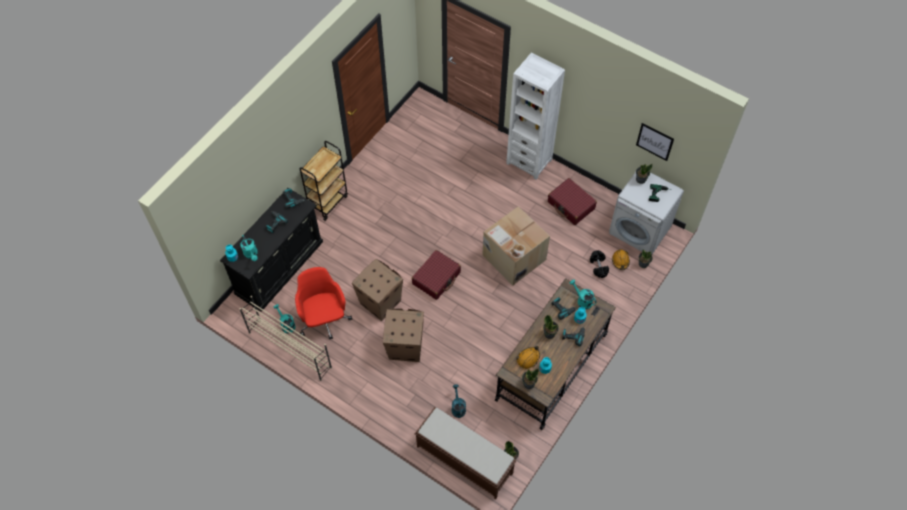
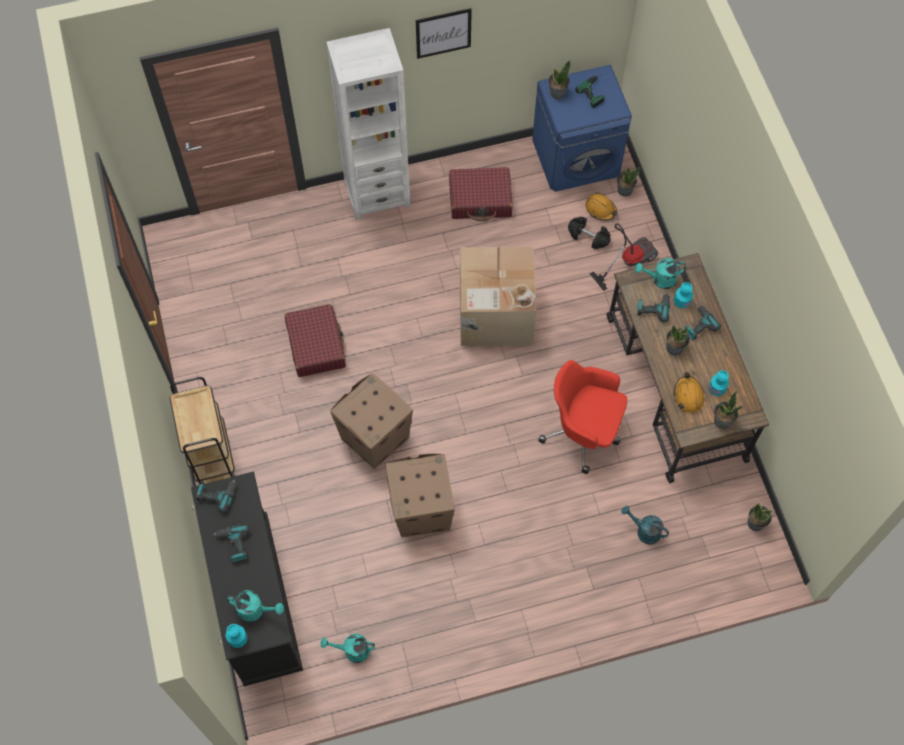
camera: 50 degrees left, 5 degrees up
beige shoe rack [239,296,332,381] -> none
red office chair [295,267,352,339] -> red office chair moved to [538,360,627,474]
cardboard box [383,309,424,362] -> cardboard box moved to [330,373,413,469]
red suitcase [412,250,461,300] -> red suitcase moved to [285,304,346,377]
brown bench [415,407,516,499] -> none
white washing machine [609,172,684,254] -> blue washing machine [532,65,632,192]
picture [636,123,674,161] -> picture moved to [416,8,472,59]
none -> vacuum cleaner [590,223,659,291]

